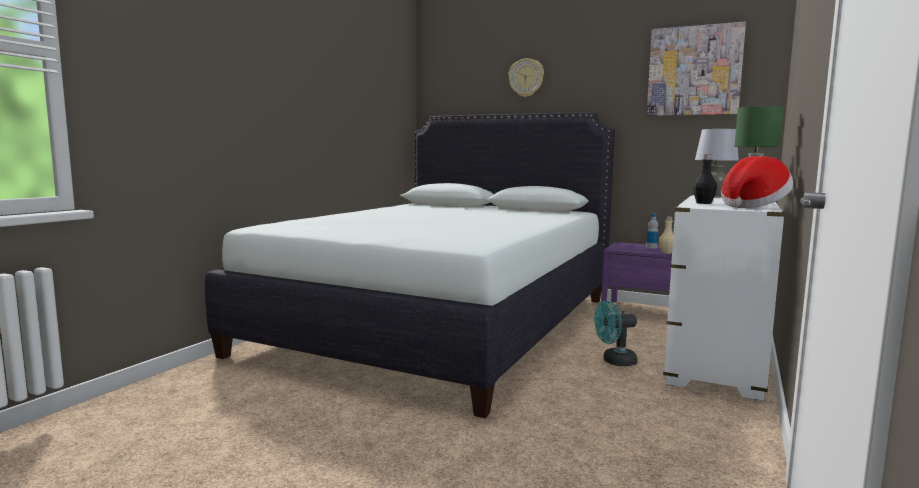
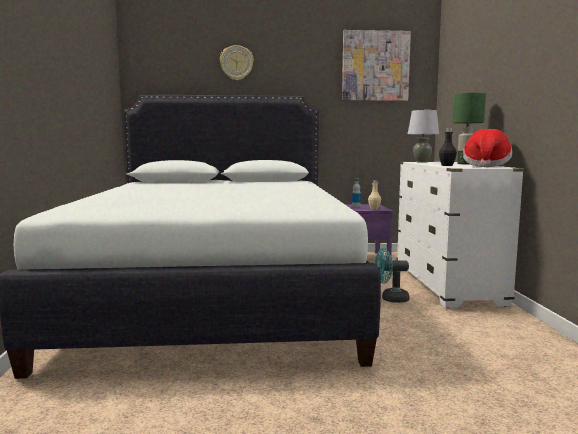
camera: 30 degrees left, 0 degrees up
turquoise fan [594,300,638,366] -> turquoise fan turned 45 degrees clockwise [375,248,409,303]

